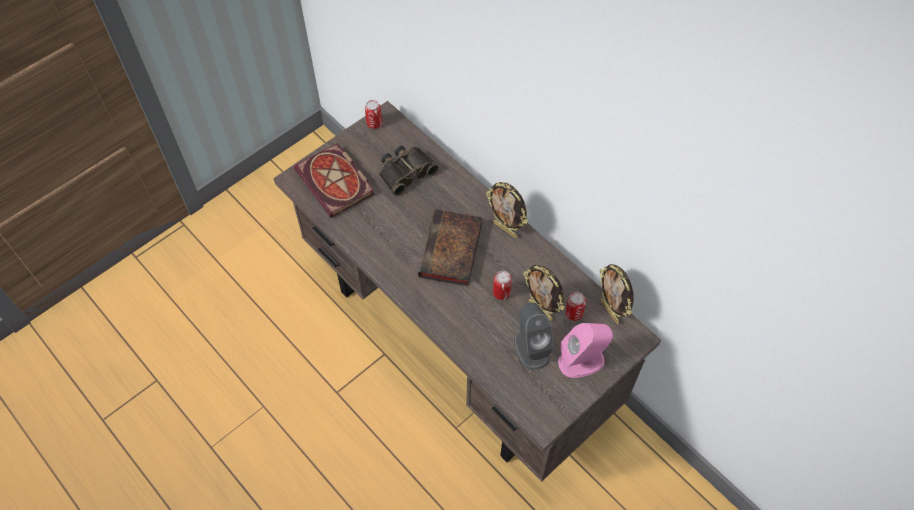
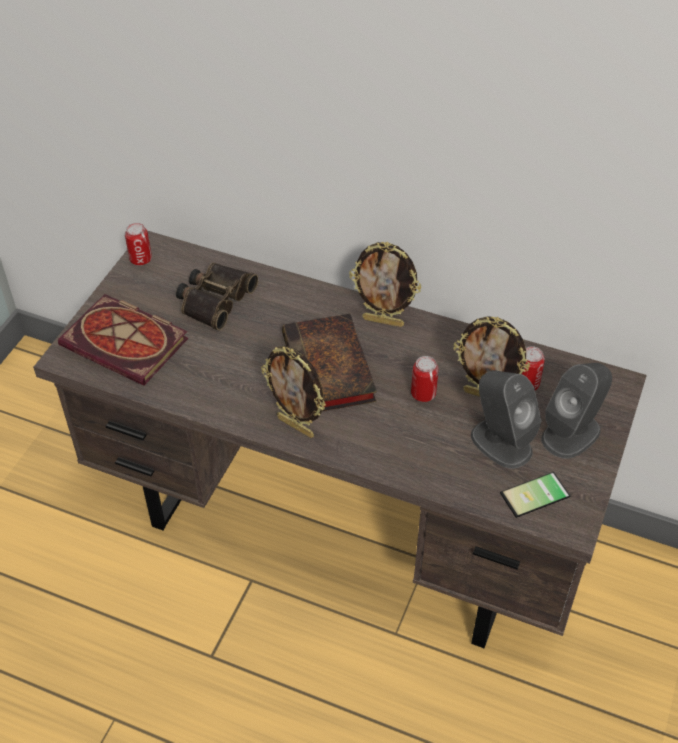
camera: 25 degrees left, 10 degrees down
pink speaker [558,323,613,378] -> grey speaker [541,363,612,459]
picture frame [599,264,634,324] -> picture frame moved to [261,346,326,438]
none -> phone [500,472,570,518]

